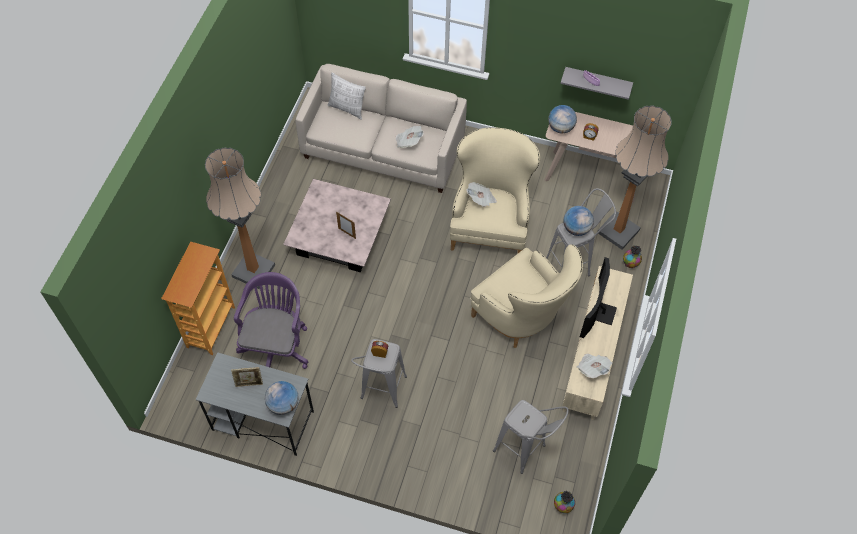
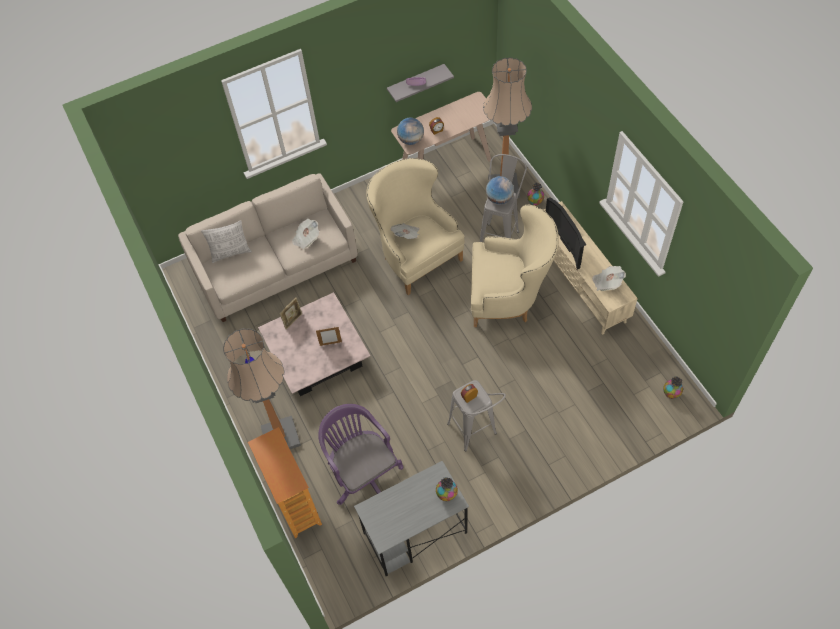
camera: 40 degrees left, 0 degrees up
picture frame [231,367,263,387] -> picture frame moved to [280,297,302,330]
globe [265,381,299,415] -> vase [436,477,458,501]
grey stool [493,400,569,474] -> none

